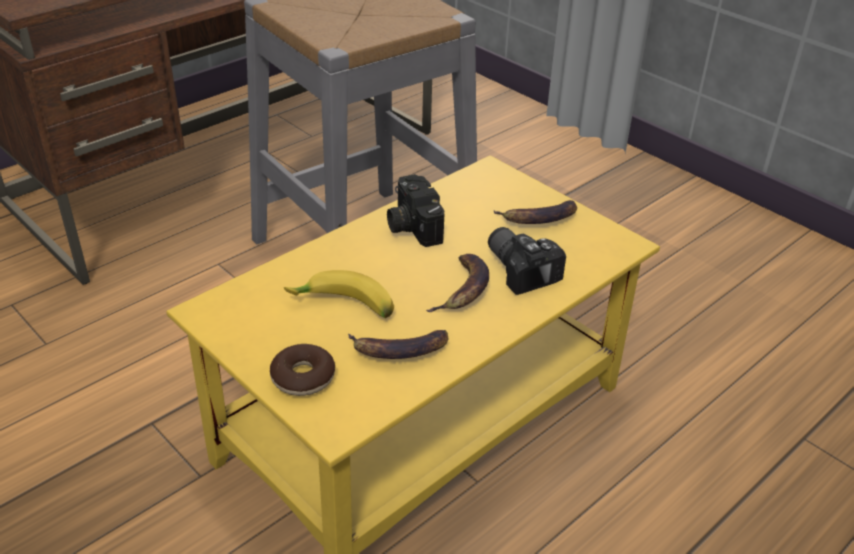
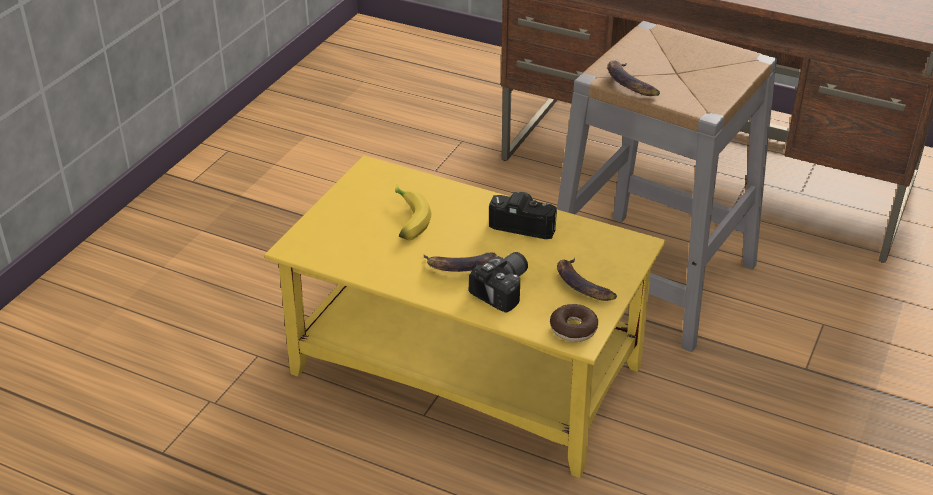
camera: 70 degrees right, 0 degrees up
donut [270,344,335,396] -> donut moved to [550,304,598,342]
banana [348,330,449,359] -> banana moved to [607,60,660,96]
camera [387,174,445,247] -> camera turned 60 degrees clockwise [489,192,557,239]

